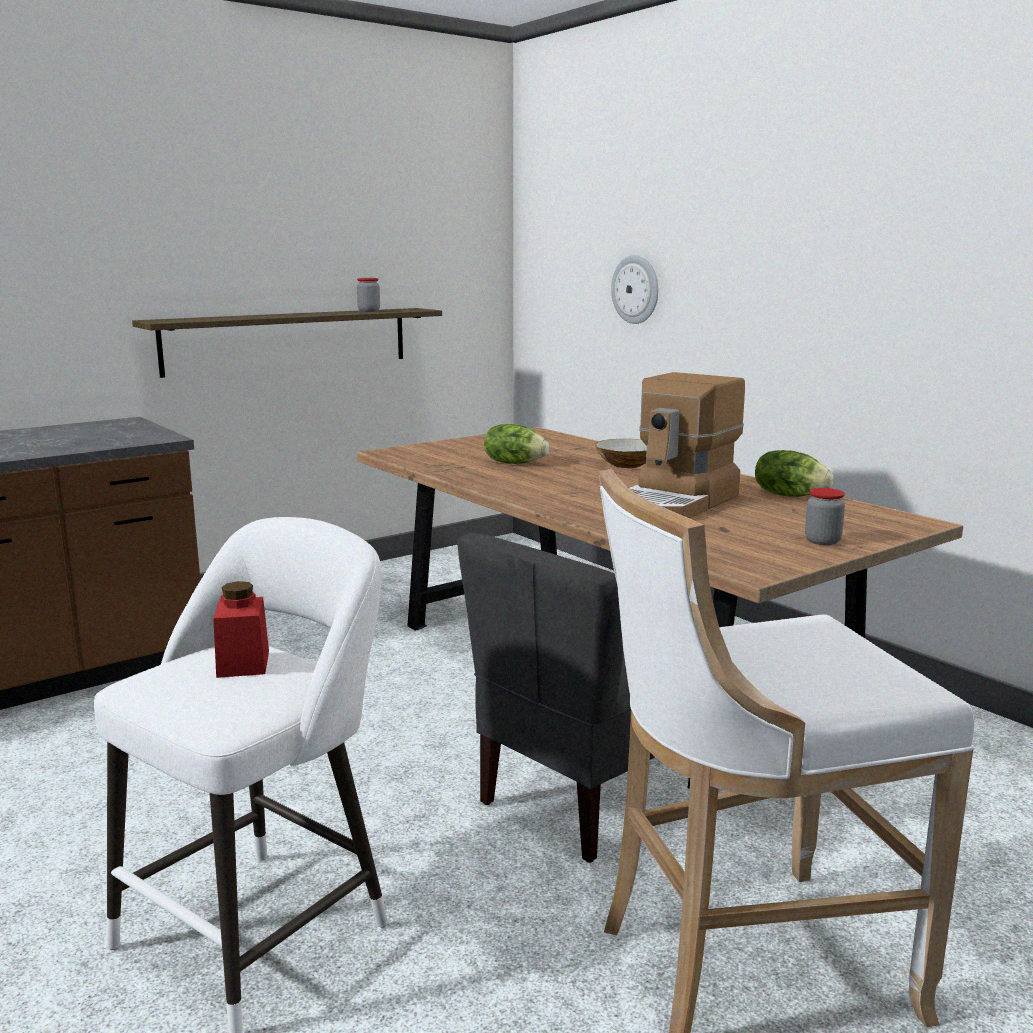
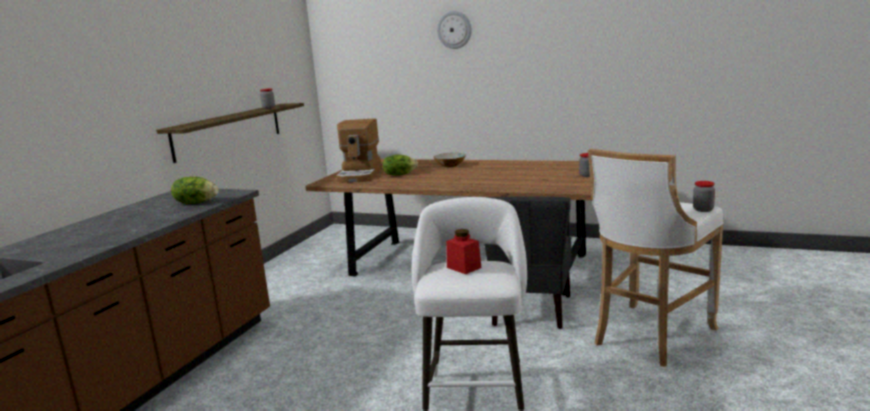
camera: 30 degrees left, 0 degrees up
wall clock [611,255,658,324] -> wall clock moved to [437,11,471,49]
coffee machine [629,372,745,518] -> coffee machine moved to [336,118,382,183]
lettuce [755,450,834,497] -> lettuce moved to [171,176,219,204]
none -> jar [693,181,715,212]

